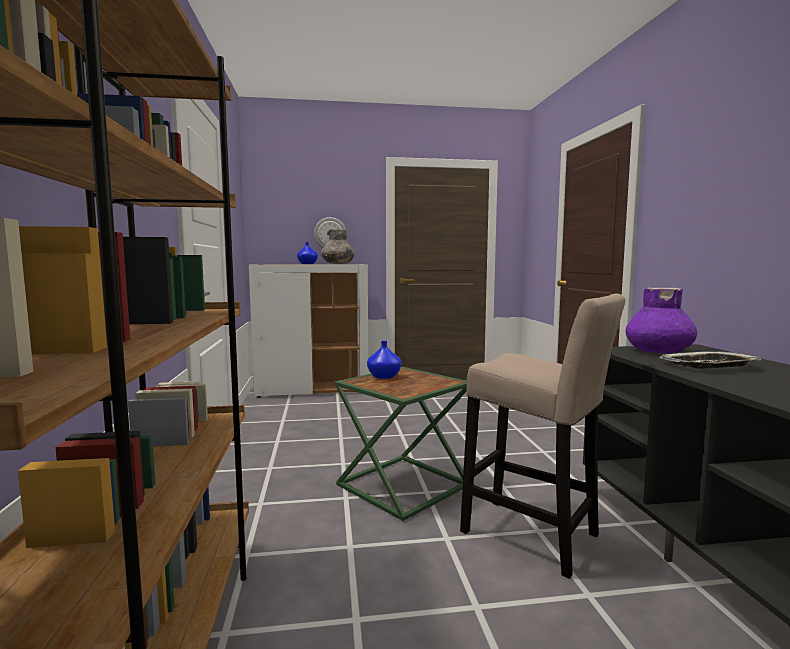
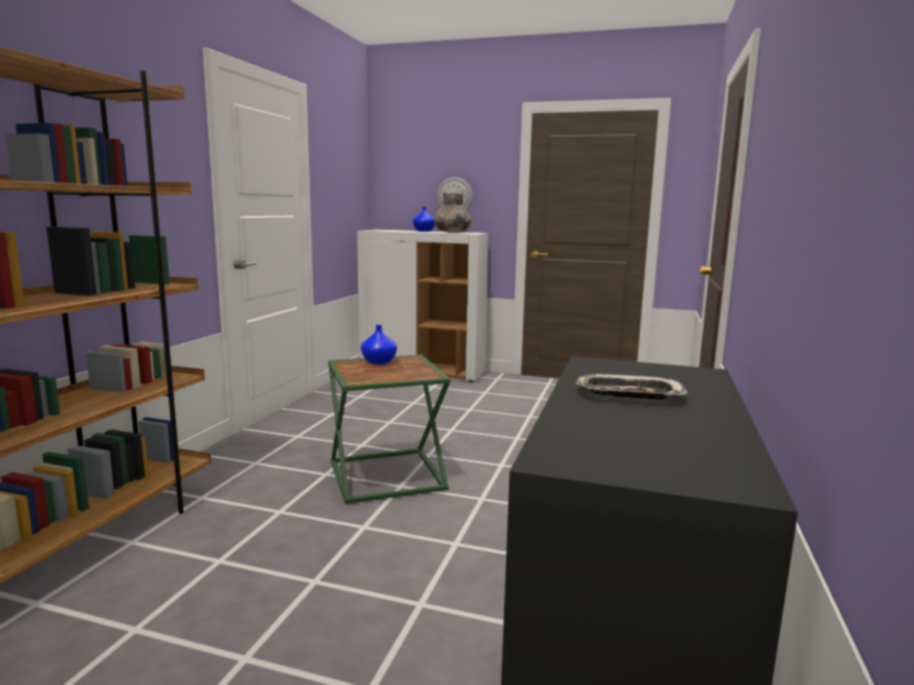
camera: 25 degrees right, 5 degrees up
beige stool [460,293,625,579] -> none
purple vase [625,288,697,354] -> none

